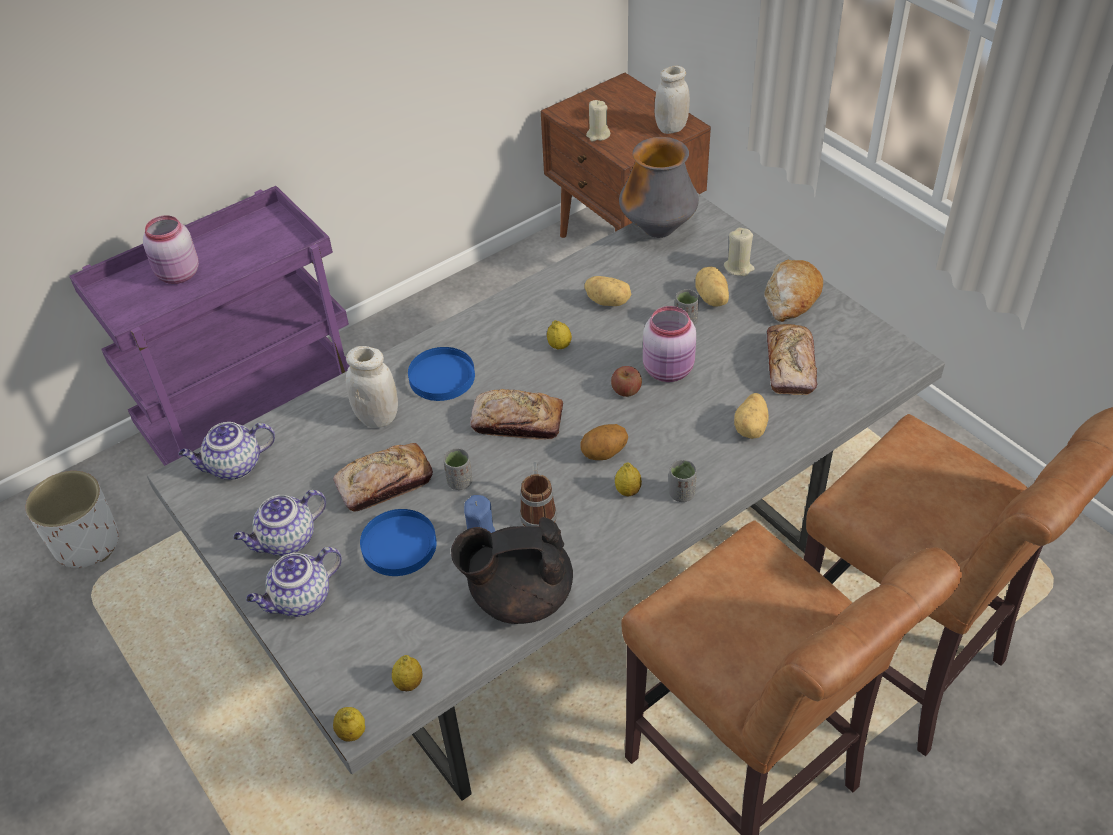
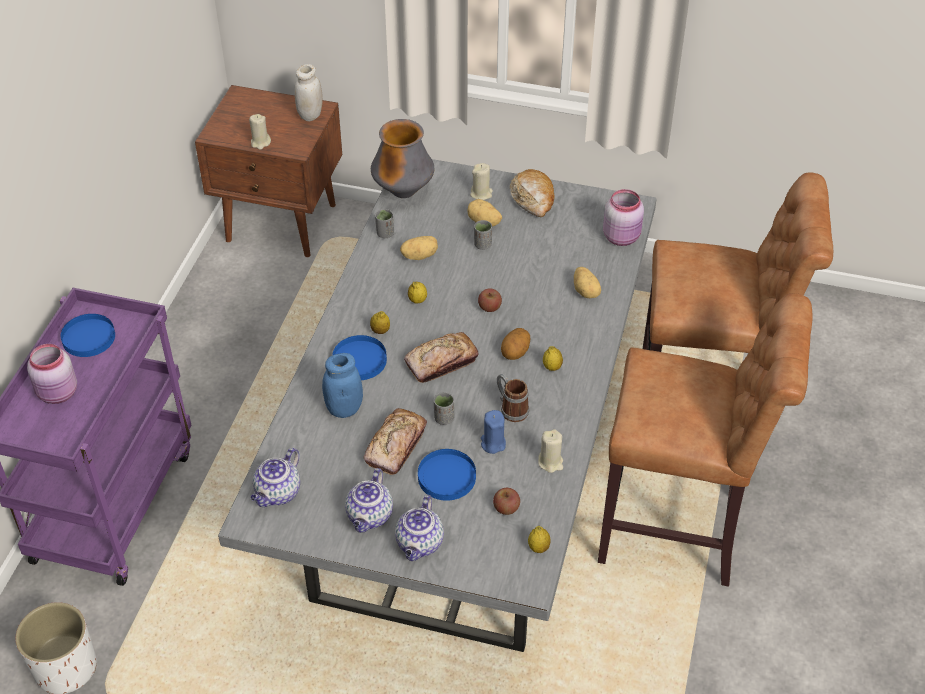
camera: 40 degrees left, 0 degrees up
lemon [333,707,365,742] -> lemon moved to [370,311,390,334]
white jar [346,346,398,428] -> blue jar [322,353,363,418]
black teapot [451,517,573,624] -> beige candle [538,429,563,473]
pink jar [643,306,696,382] -> pink jar moved to [603,189,644,246]
grey cup [669,460,697,502] -> grey cup moved to [375,209,394,238]
bread [767,324,817,395] -> none
none -> blue plate [61,314,115,357]
none -> apple [493,488,520,515]

